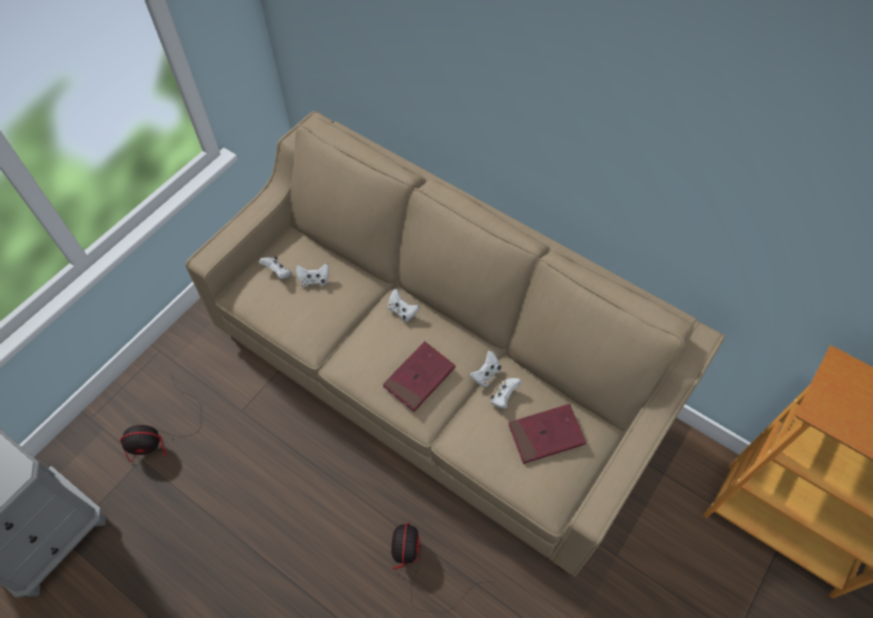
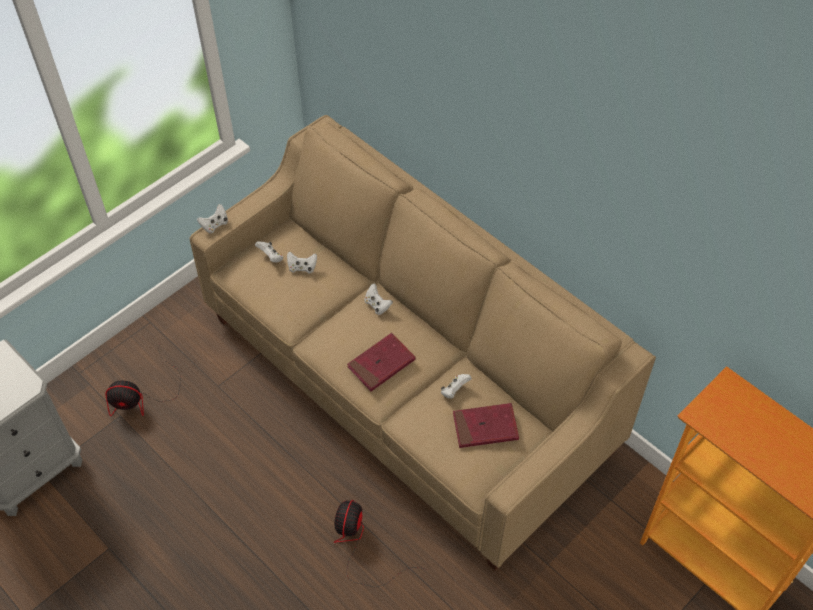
camera: 10 degrees right, 5 degrees down
white game controller [469,351,501,387] -> white game controller moved to [197,204,228,233]

